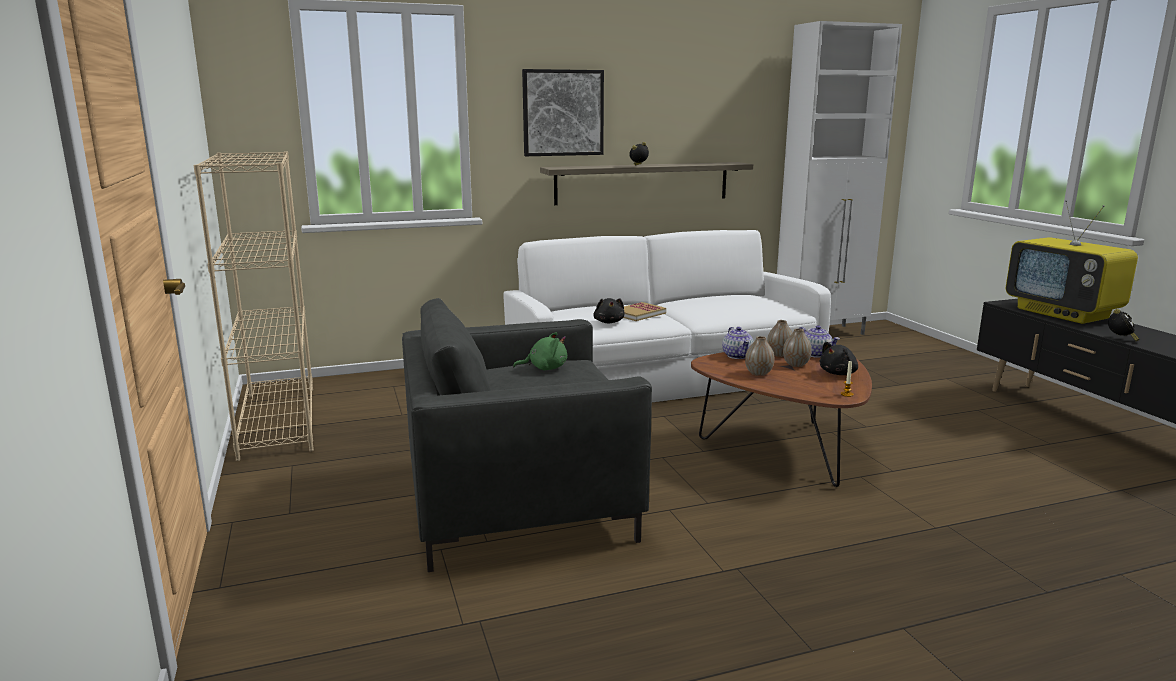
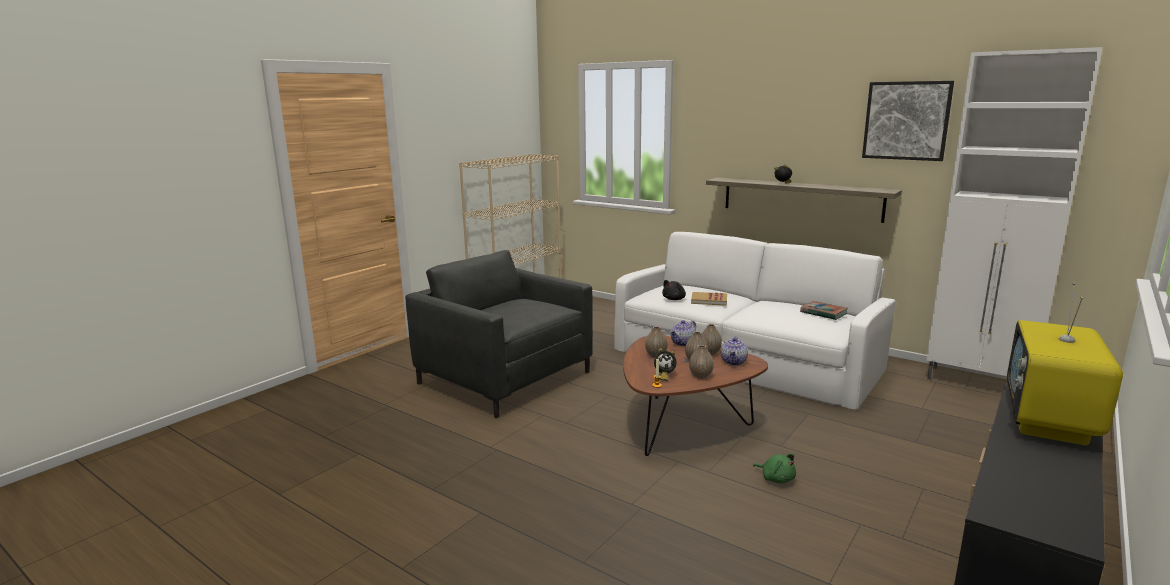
camera: 55 degrees right, 0 degrees up
green plush toy [513,332,567,370] -> green plush toy moved to [753,454,796,483]
picture [522,69,604,156] -> picture moved to [862,81,954,161]
black plush toy [820,342,858,375] -> vase [689,345,714,379]
alarm clock [1108,309,1140,341] -> alarm clock moved to [654,348,677,381]
none -> book [800,301,848,320]

